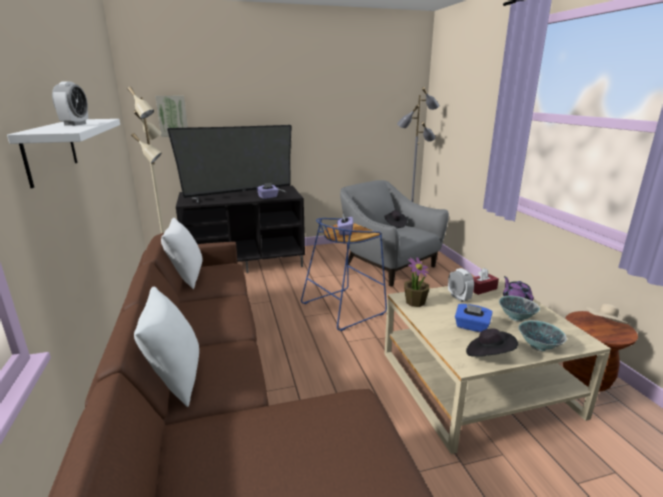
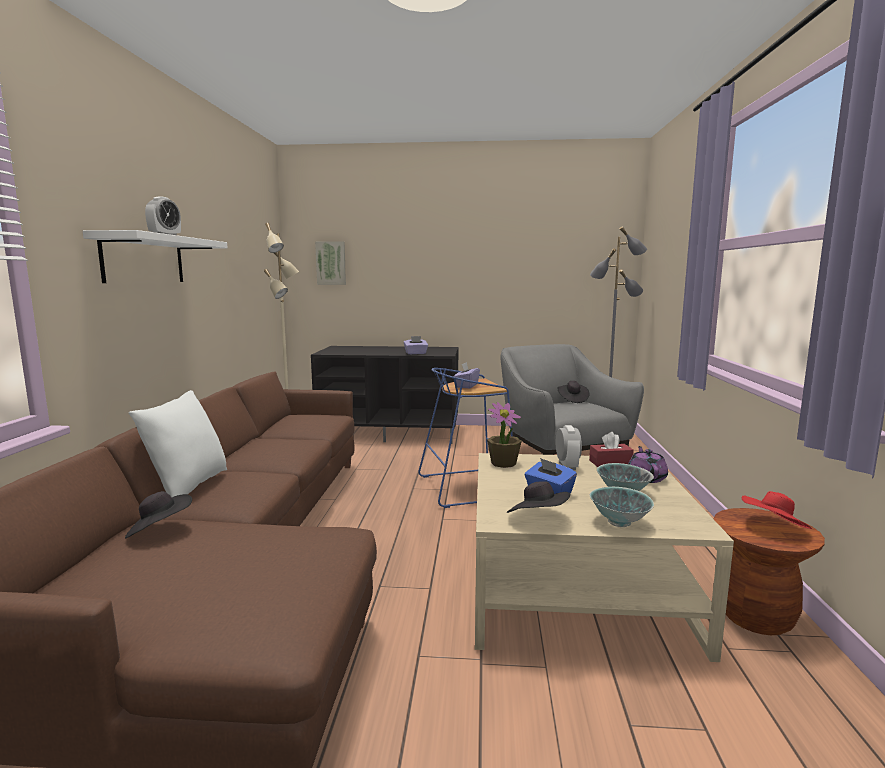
camera: 20 degrees right, 10 degrees down
white pillow [161,218,203,289] -> none
television [167,125,292,203] -> none
beige hat [584,304,631,325] -> red hat [741,491,812,529]
none -> black hat [125,491,192,538]

